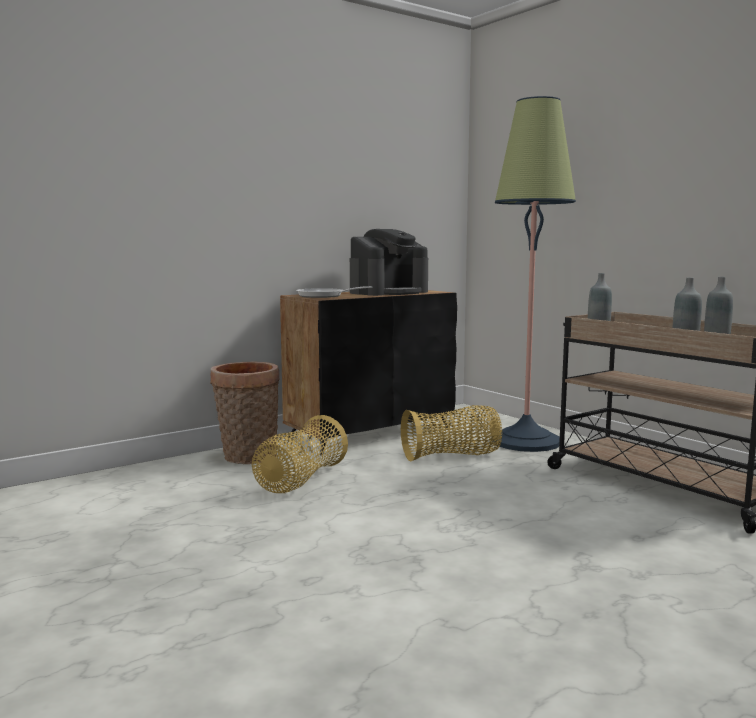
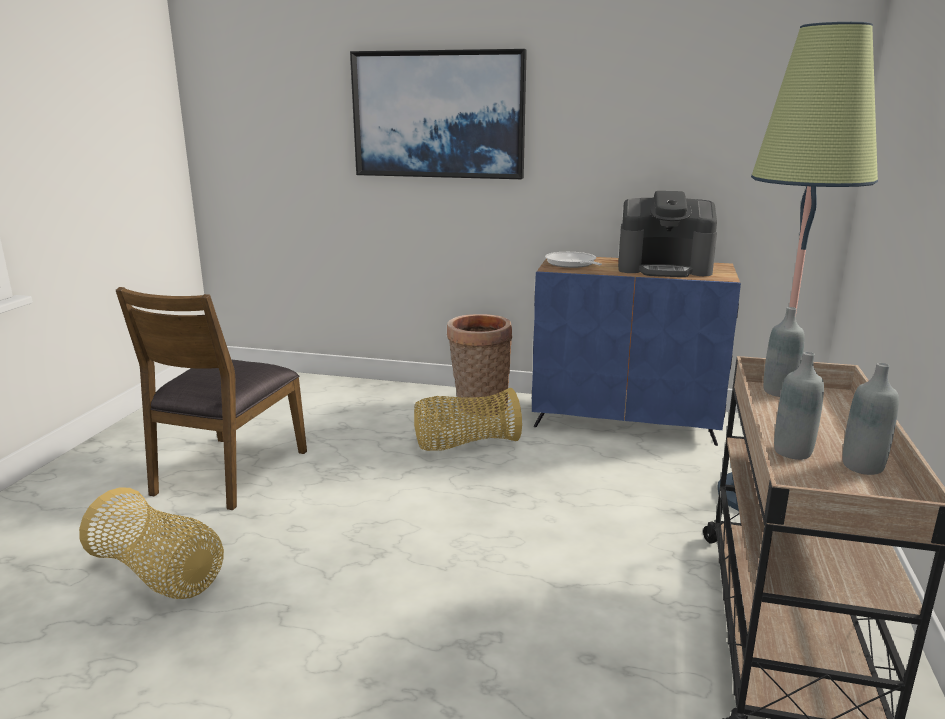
camera: 50 degrees right, 10 degrees up
black cabinet [280,290,457,456] -> blue cabinet [532,257,741,446]
basket [401,405,502,461] -> basket moved to [79,487,224,599]
none -> brown chair [116,287,307,510]
none -> picture [350,49,527,179]

